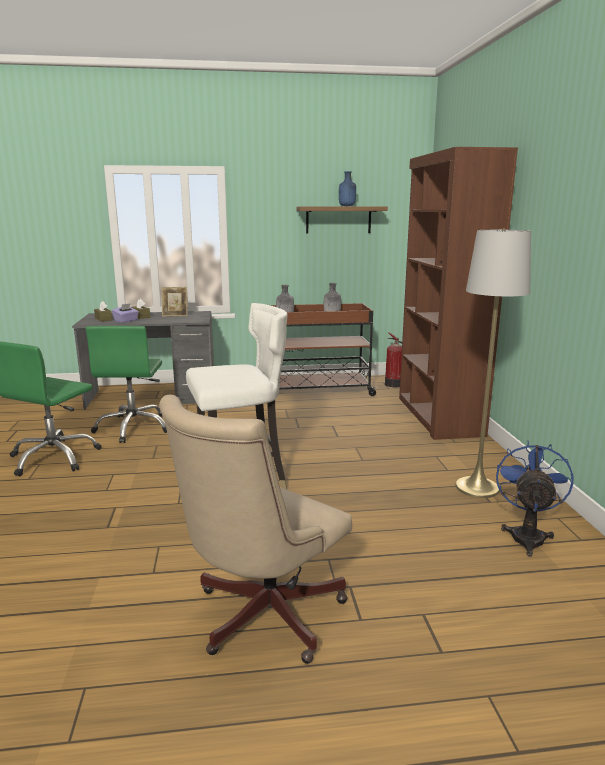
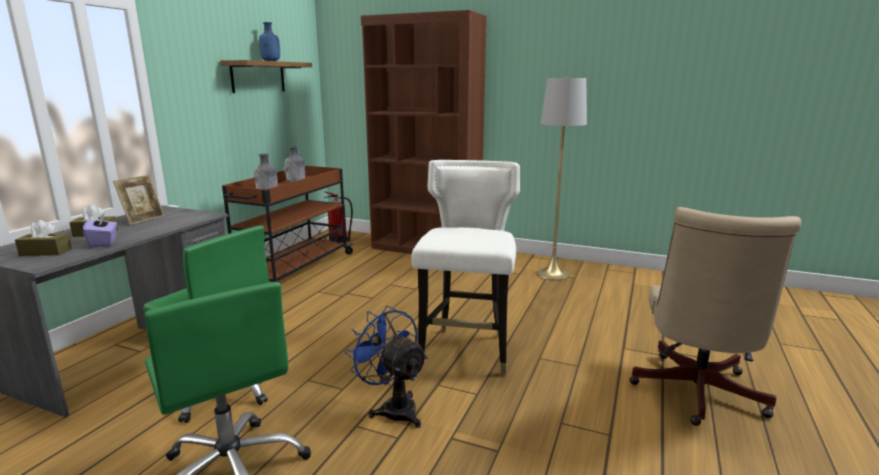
camera: 60 degrees left, 0 degrees up
beige office chair [159,394,352,664] -> beige office chair turned 45 degrees clockwise [629,207,801,426]
blue fan [496,441,573,557] -> blue fan moved to [345,306,428,428]

